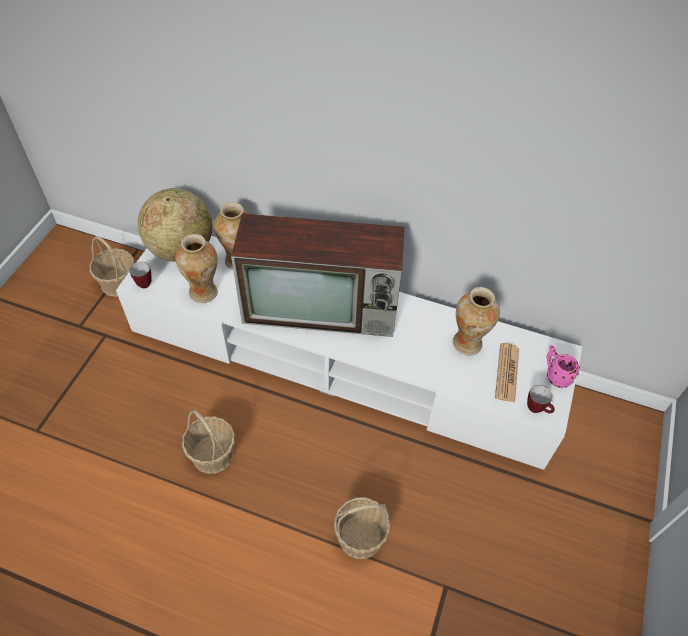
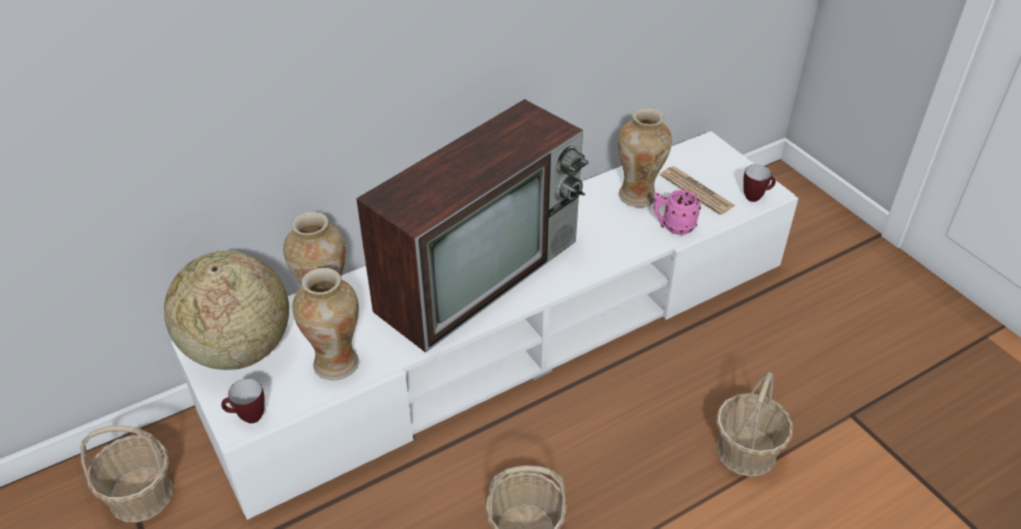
camera: 50 degrees left, 10 degrees down
pink mug [547,345,580,388] -> pink mug moved to [654,190,701,235]

